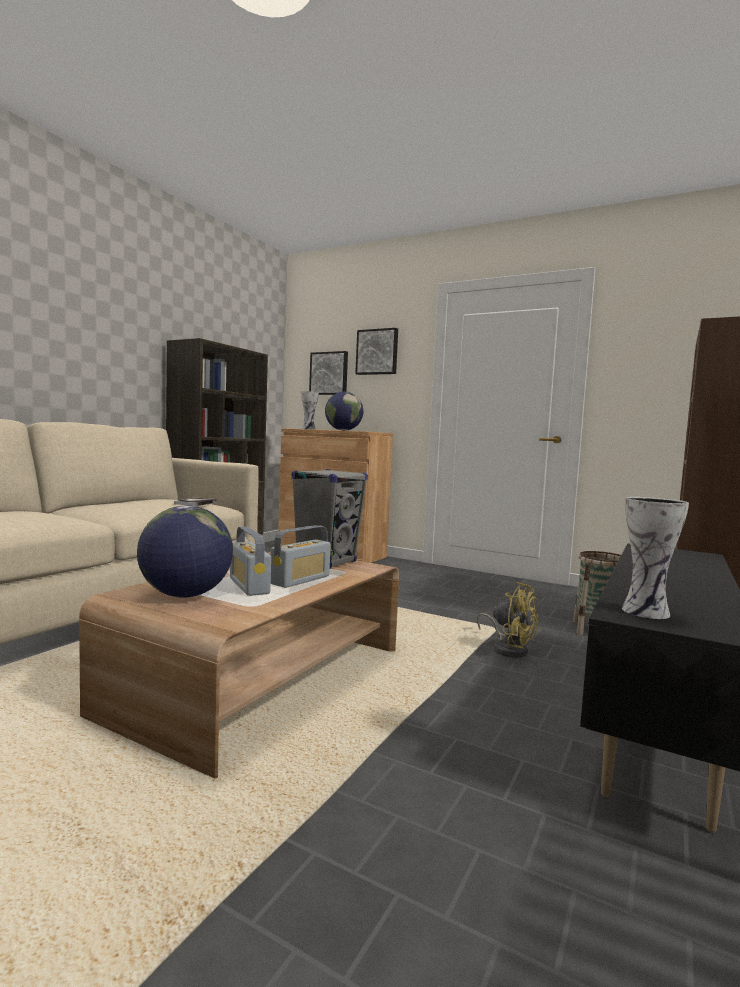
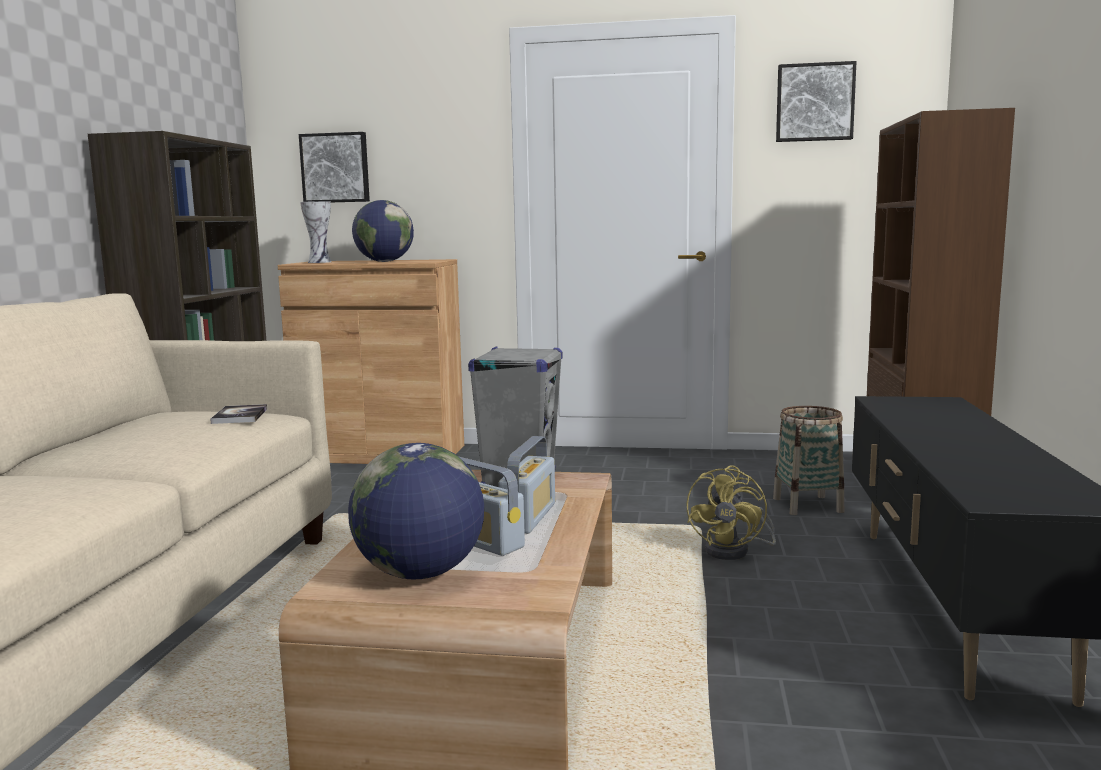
camera: 20 degrees left, 5 degrees up
picture [355,328,398,375] -> picture moved to [776,61,857,142]
yellow fan [476,582,539,658] -> yellow fan turned 90 degrees clockwise [686,465,776,560]
vase [622,497,689,619] -> none

